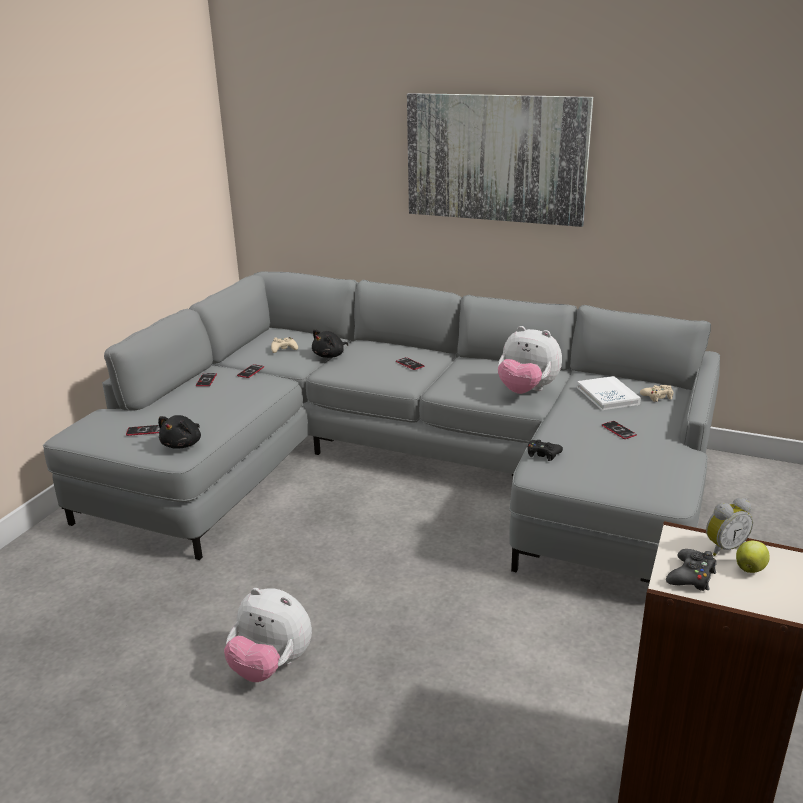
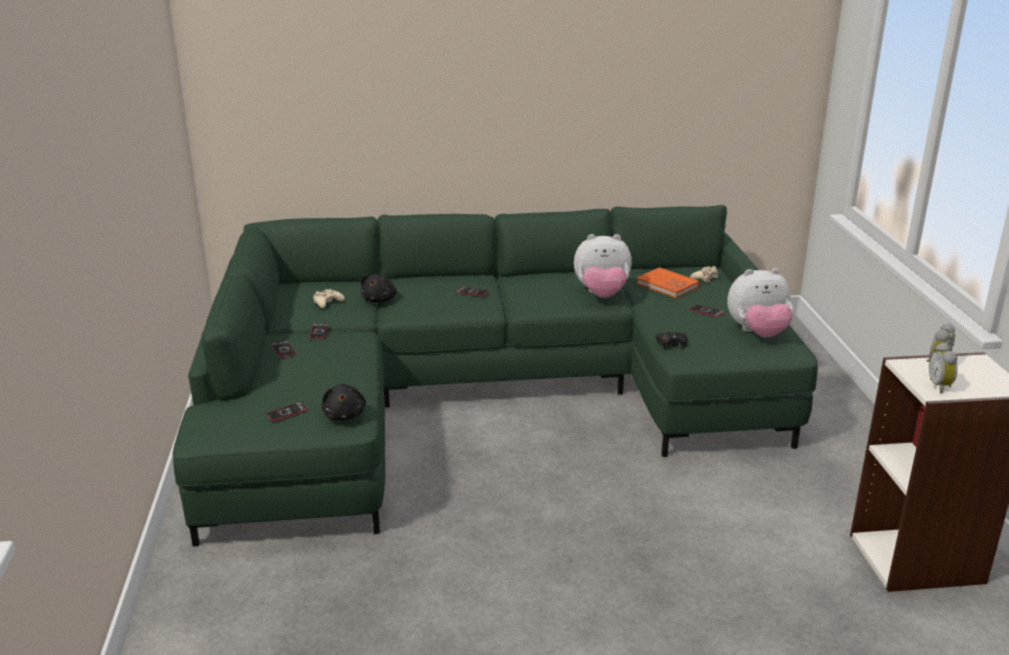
camera: 30 degrees left, 0 degrees up
grey sofa [43,272,720,583] -> green sofa [173,205,818,546]
plush toy [224,588,312,682] -> plush toy moved to [727,268,793,338]
picture [407,93,593,227] -> none
white book [577,376,641,410] -> orange book [636,267,699,298]
black game controller [666,549,717,591] -> alarm clock [929,342,957,393]
apple [736,541,769,573] -> none

